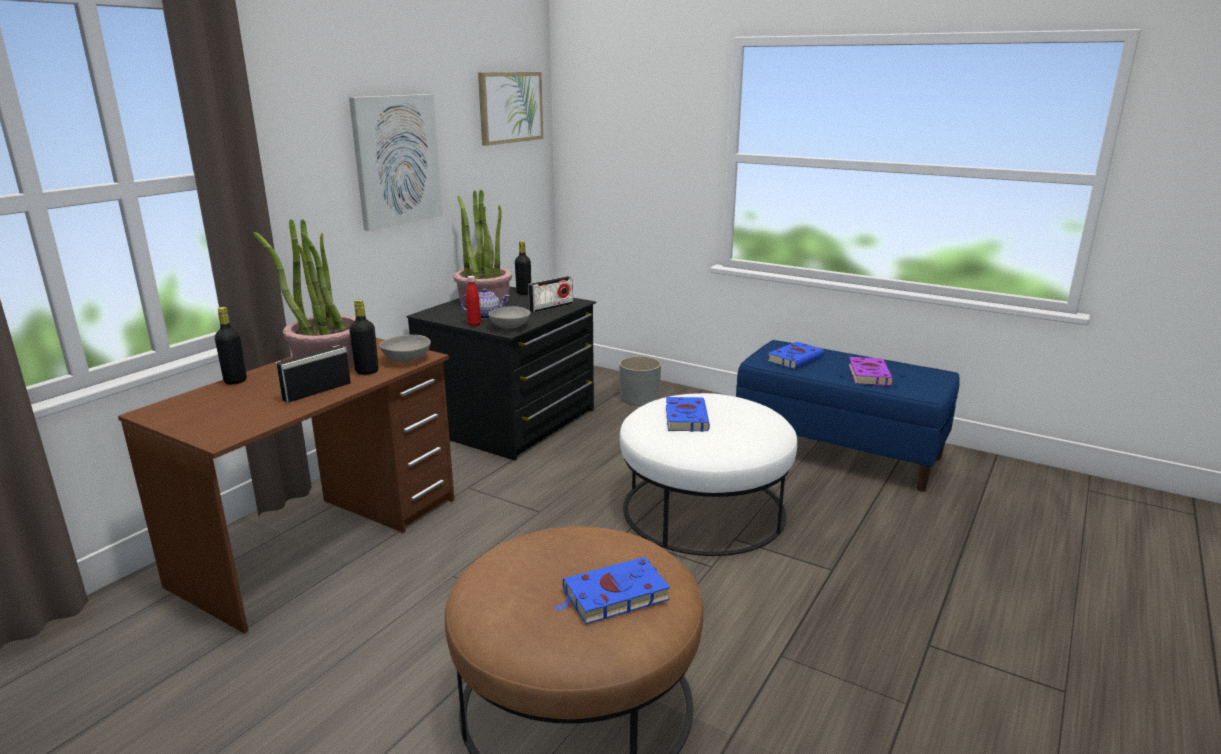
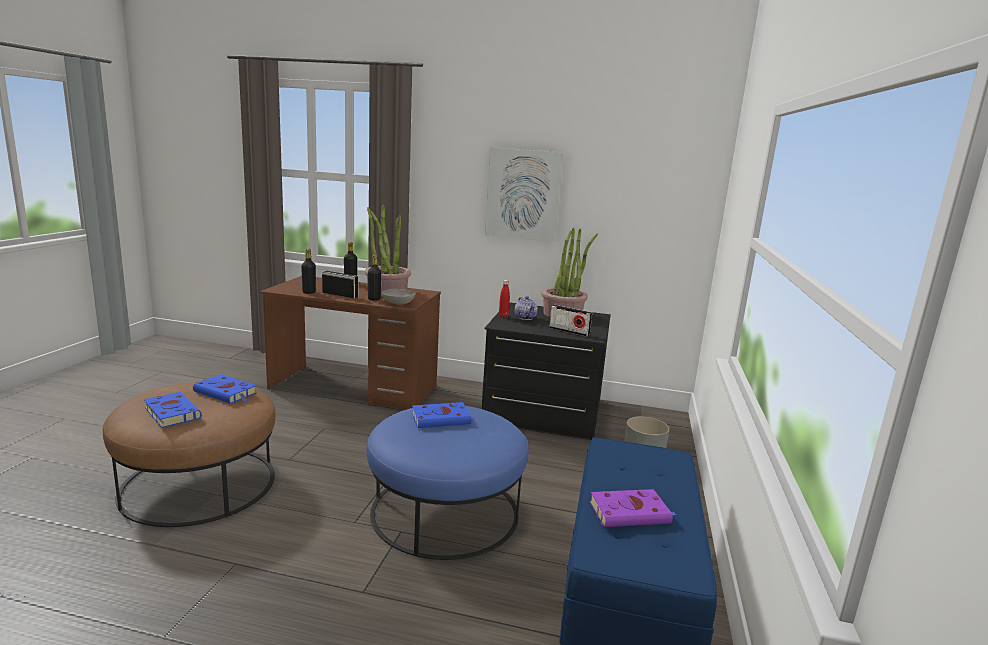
camera: 70 degrees right, 5 degrees down
picture [478,72,543,146] -> none
grey bowl [488,306,530,329] -> none
black bottle [515,241,531,295] -> black bottle moved to [301,249,316,294]
white ottoman [620,393,798,556] -> blue ottoman [366,406,528,560]
blue book [767,342,824,369] -> blue book moved to [193,374,257,404]

